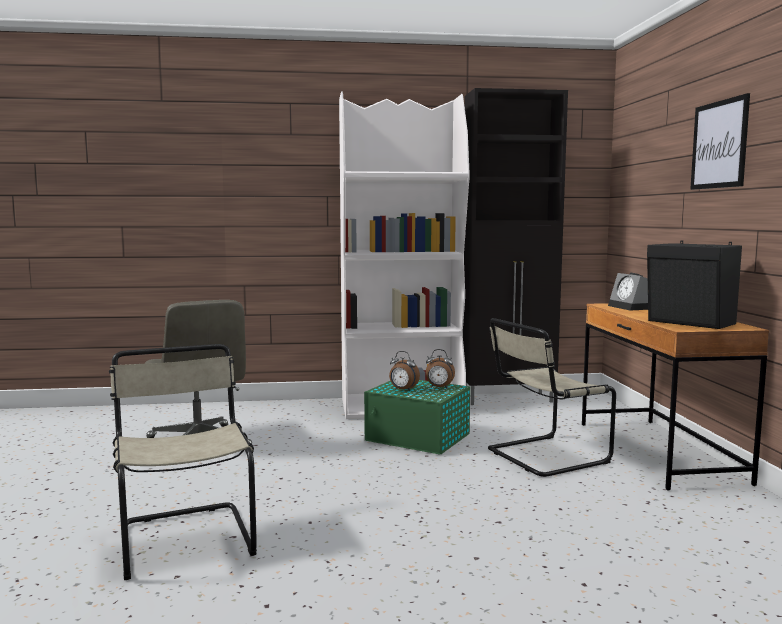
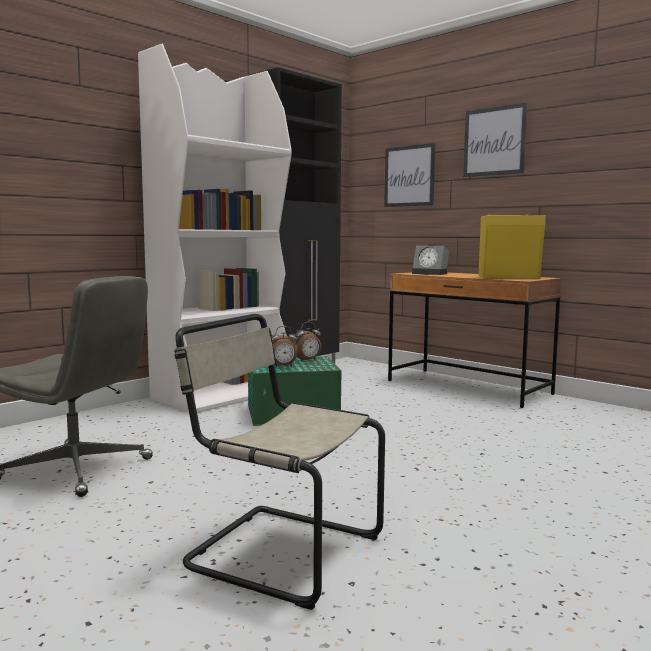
camera: 40 degrees left, 0 degrees up
beige chair [488,318,616,477] -> none
black speaker [647,240,742,329] -> yellow speaker [478,214,546,279]
none -> picture [384,143,435,207]

